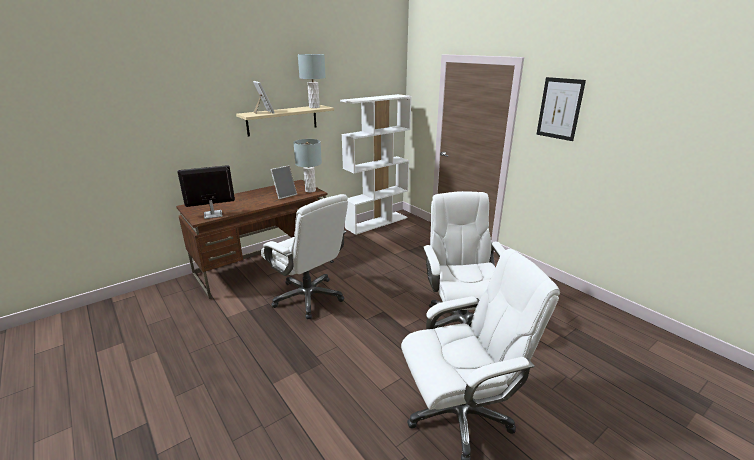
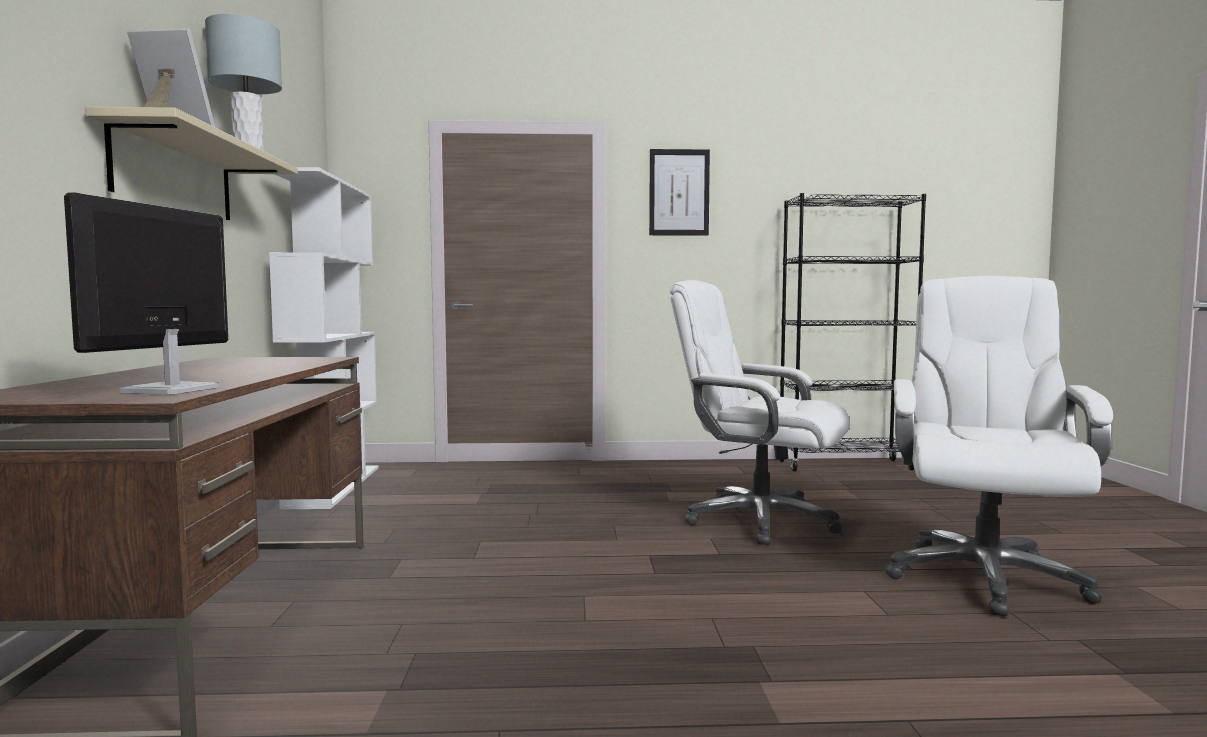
camera: 55 degrees left, 20 degrees down
white office chair [261,194,348,319] -> none
picture frame [270,165,297,199] -> none
grey table lamp [293,139,322,193] -> none
none -> black bookcase [780,193,926,472]

